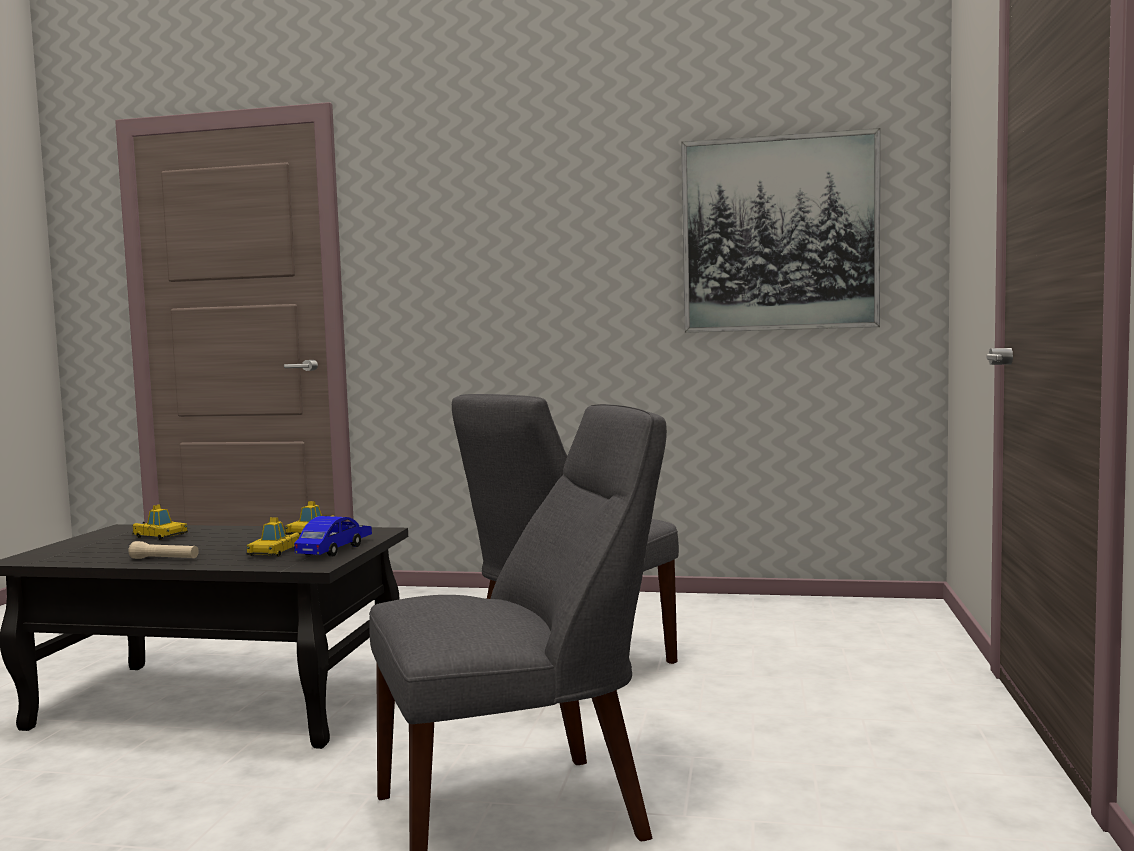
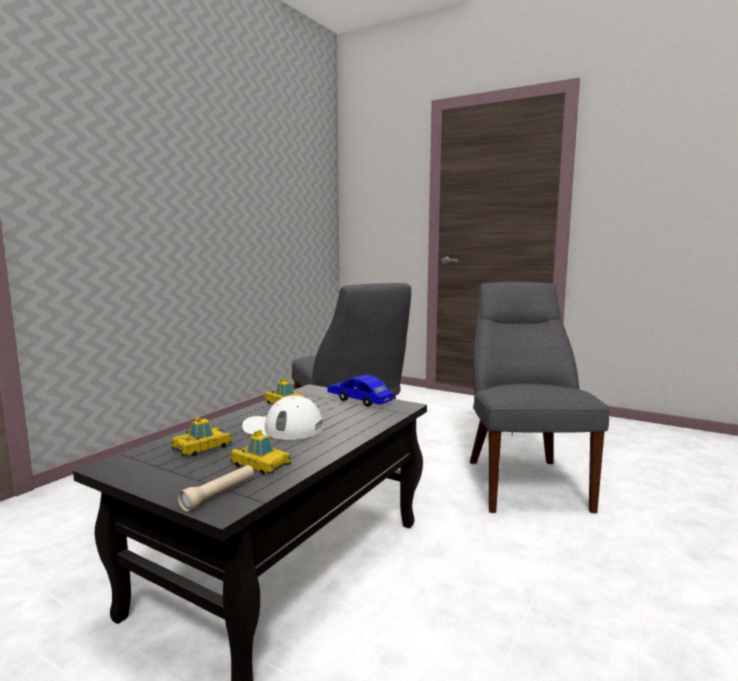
camera: 70 degrees left, 5 degrees up
beige flashlight [128,541,199,559] -> beige flashlight moved to [178,465,254,511]
toy car [247,517,300,557] -> toy car moved to [230,430,291,475]
picture [681,128,880,333] -> none
none -> white cap [242,396,324,440]

